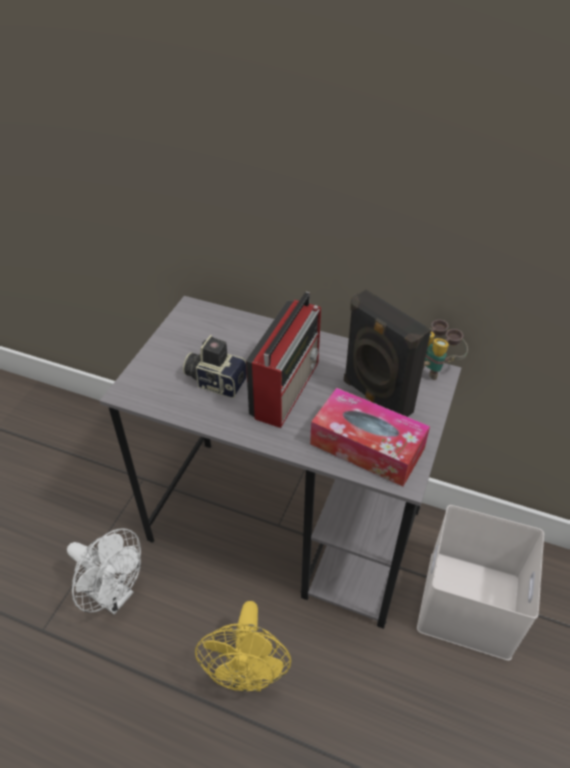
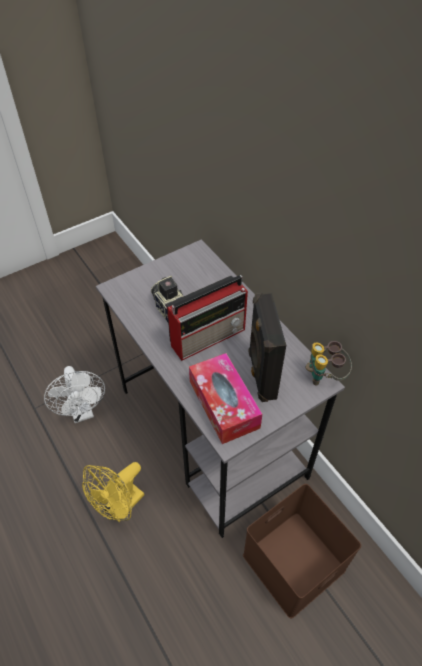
camera: 35 degrees right, 5 degrees up
white storage box [417,505,544,661] -> brown storage box [243,484,361,618]

